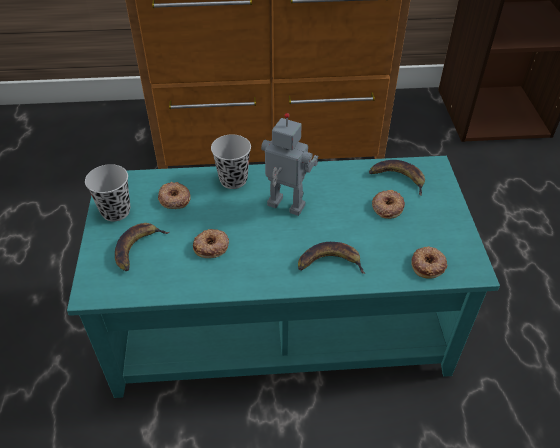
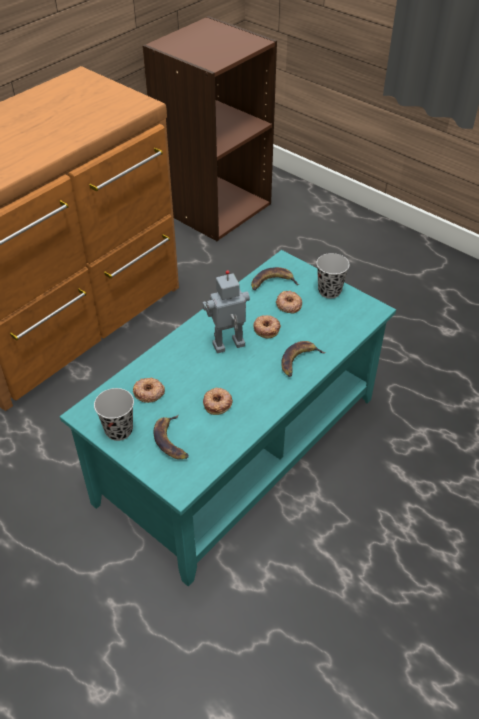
camera: 45 degrees left, 0 degrees up
black cup [211,134,251,189] -> black cup moved to [316,253,350,298]
donut [411,246,447,279] -> donut moved to [253,315,281,339]

